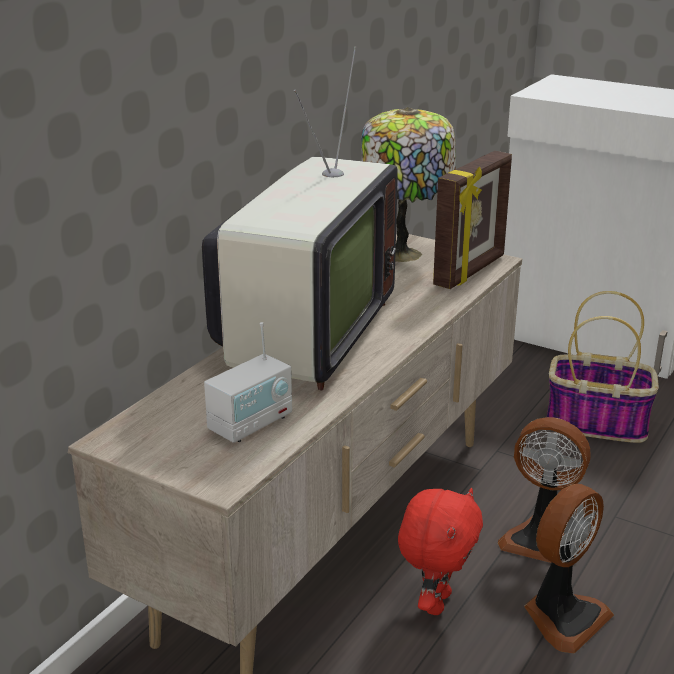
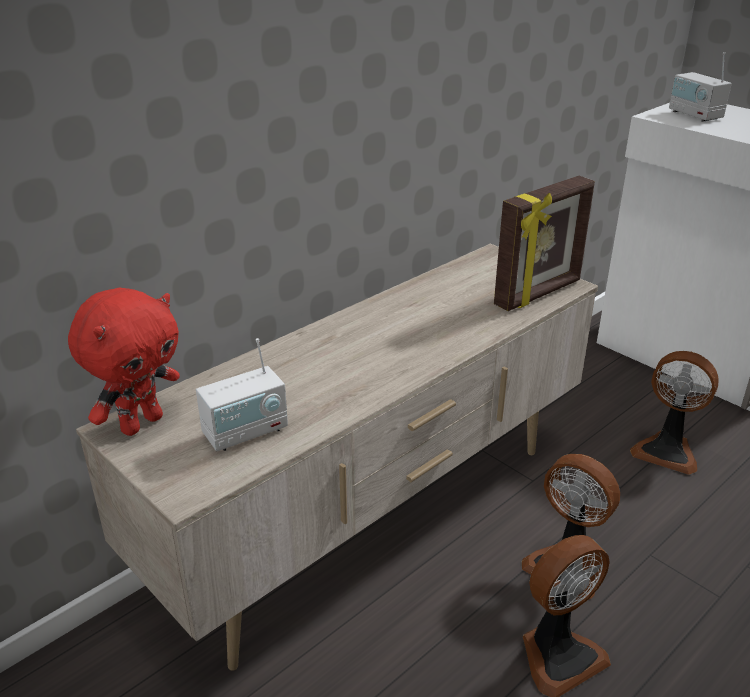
camera: 15 degrees right, 5 degrees up
television [202,46,398,391] -> none
table lamp [361,107,456,262] -> none
red plush toy [398,488,483,615] -> red plush toy moved to [68,287,180,436]
basket [547,291,659,443] -> fan [630,351,719,475]
none -> radio [669,52,732,122]

